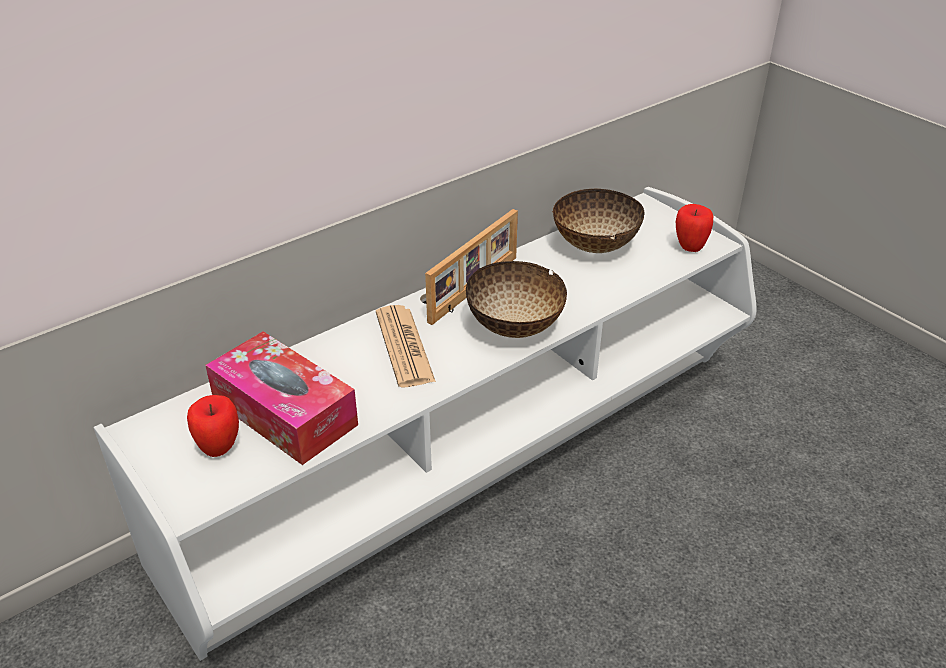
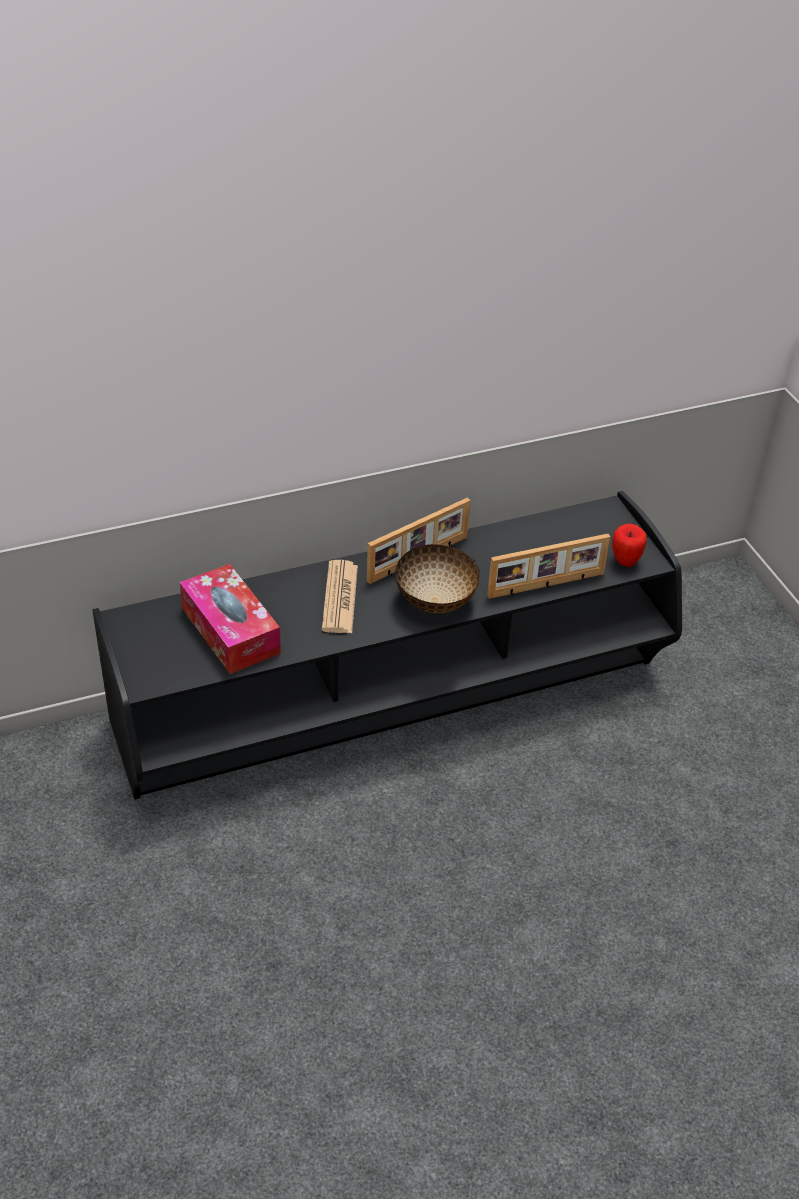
camera: 15 degrees right, 5 degrees up
white tv stand [94,187,757,661] -> black tv stand [92,491,682,799]
apple [187,395,239,457] -> none
bowl [552,188,644,253] -> none
none -> picture frame [487,534,610,599]

